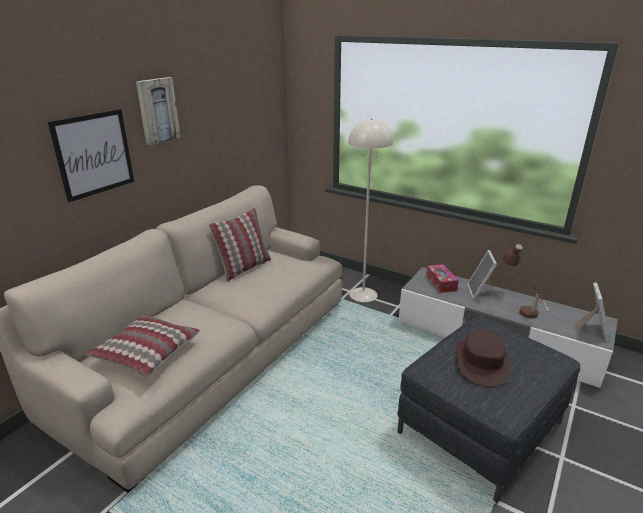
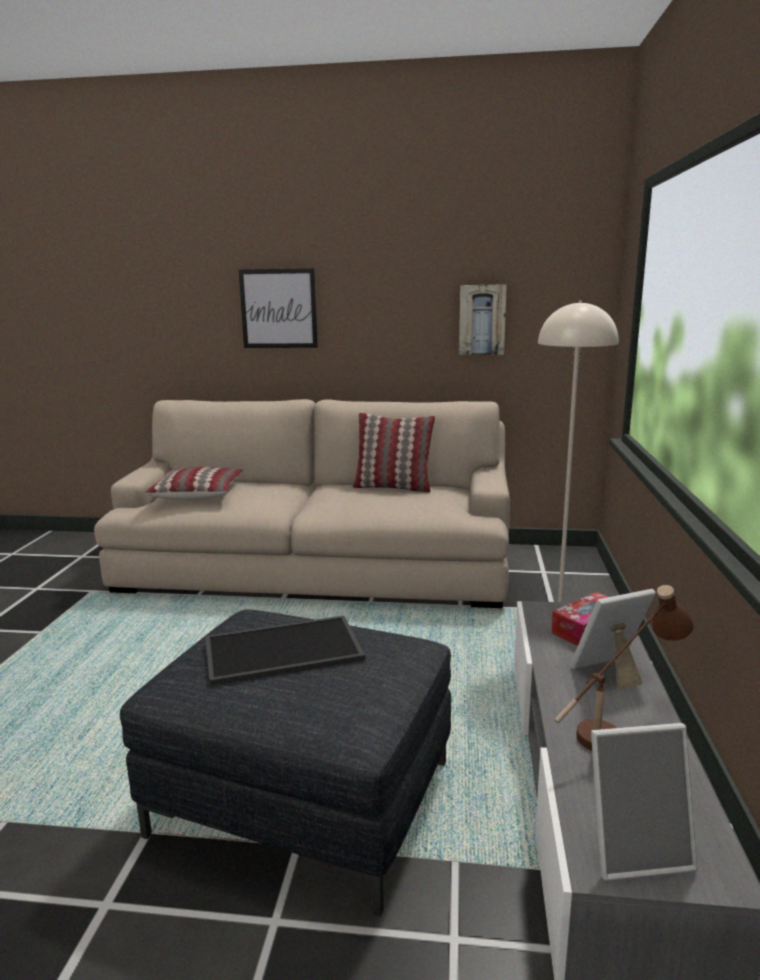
camera: 65 degrees right, 10 degrees down
picture [136,77,180,145] -> picture moved to [459,284,507,355]
brown hat [456,330,511,387] -> tray [205,616,365,686]

